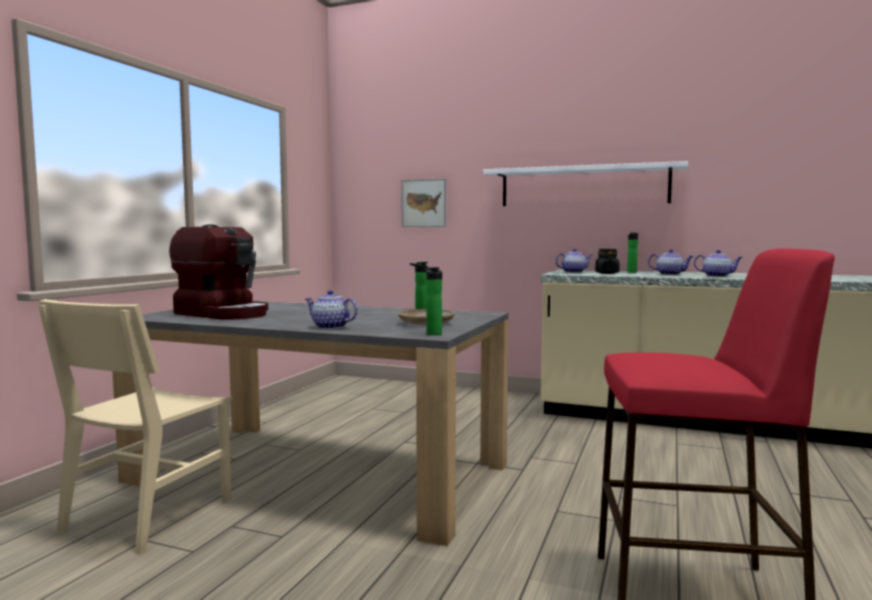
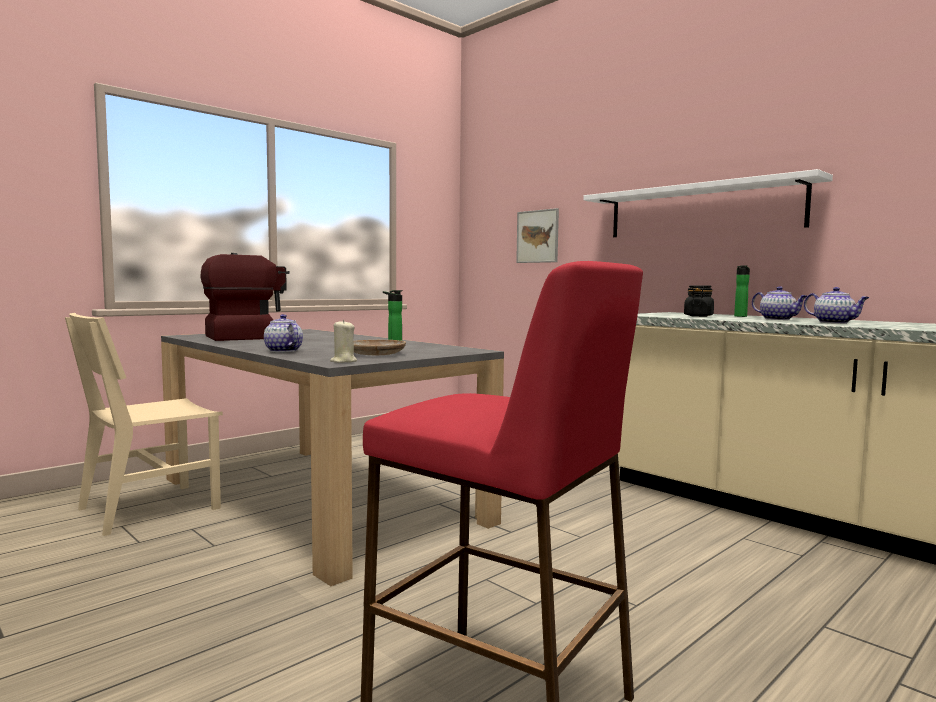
camera: 25 degrees right, 0 degrees up
coffee machine [169,225,268,320] -> coffee machine turned 90 degrees counterclockwise [200,253,290,341]
bottle [426,267,442,335] -> beige candle [330,320,357,363]
teapot [555,249,592,273] -> none

